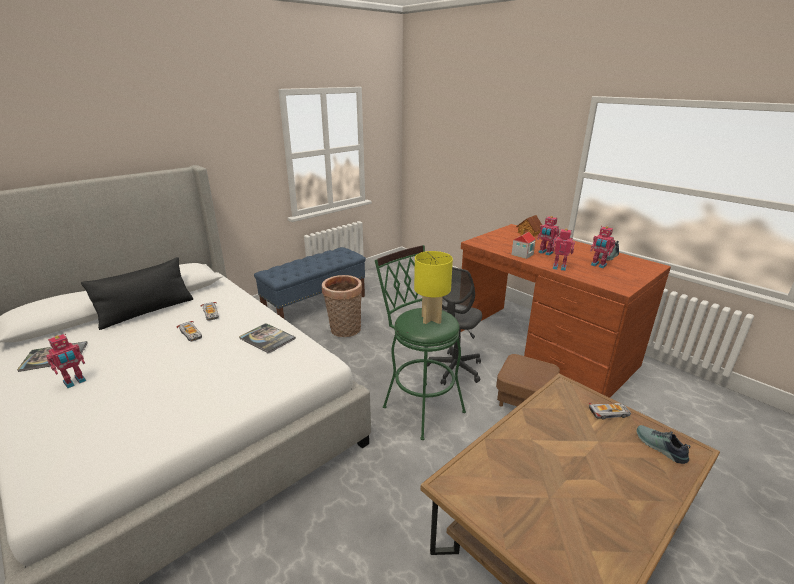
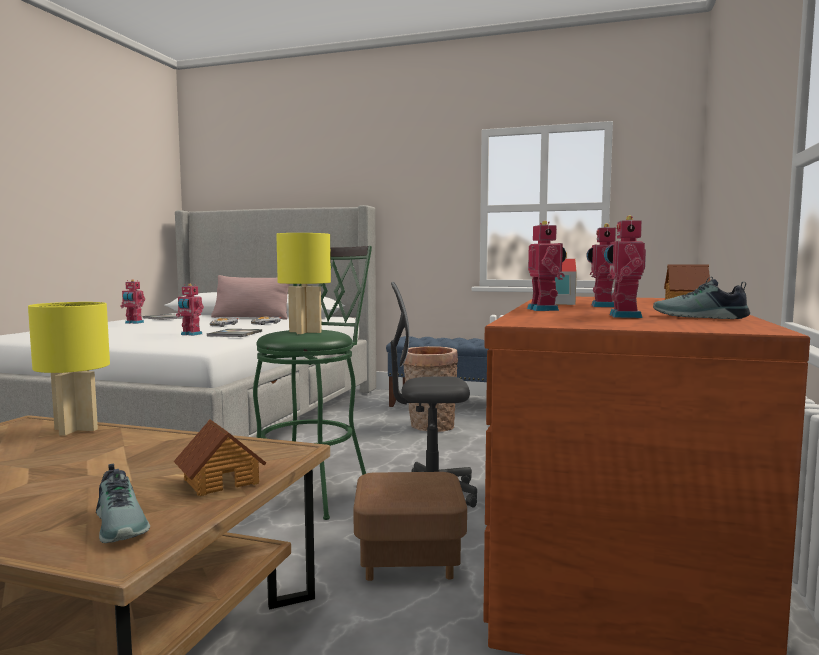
camera: 60 degrees right, 20 degrees down
black pillow [81,257,193,330] -> pink pillow [211,275,290,320]
toy car [589,403,631,419] -> toy house [174,419,266,496]
shoe [636,425,691,464] -> shoe turned 120 degrees clockwise [96,464,150,543]
none -> yellow table lamp [28,302,110,436]
none -> toy robot [176,284,204,336]

